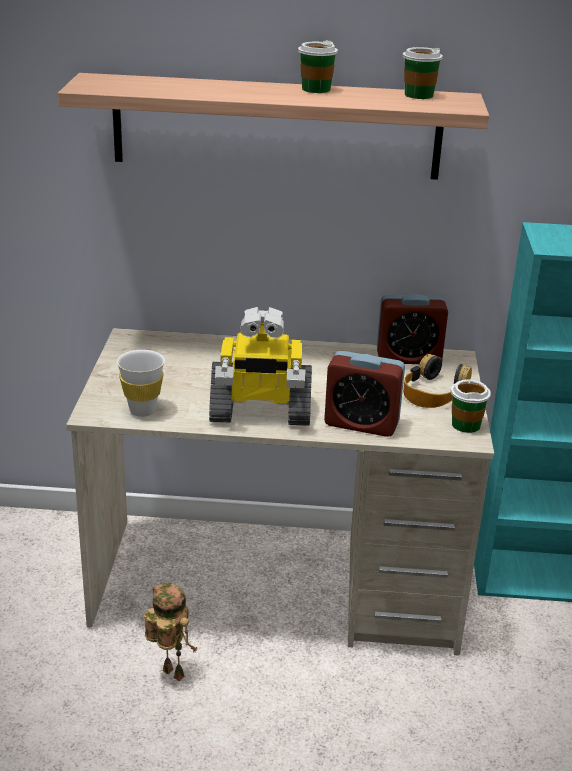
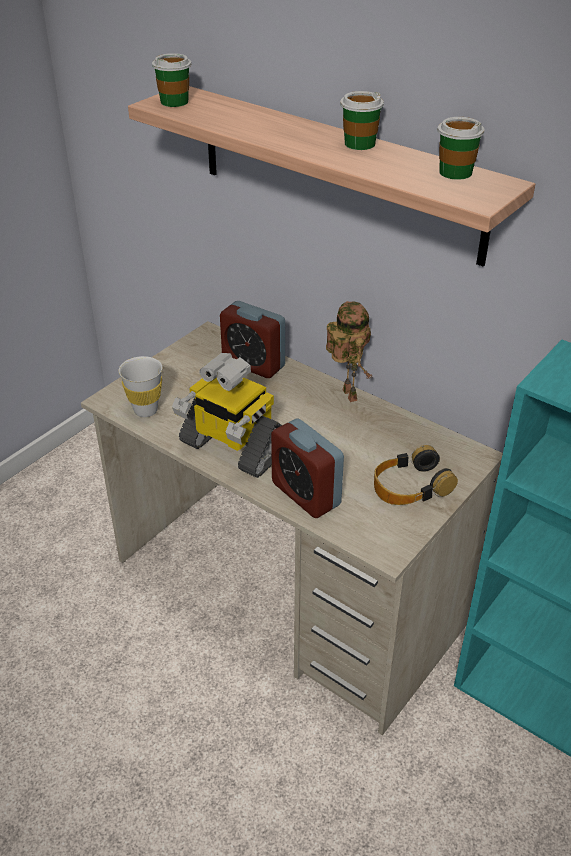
camera: 35 degrees right, 10 degrees up
toy robot [144,583,198,681] -> toy robot moved to [326,301,373,402]
alarm clock [377,294,448,364] -> alarm clock moved to [220,301,285,378]
cup [451,379,491,433] -> cup moved to [152,53,191,107]

